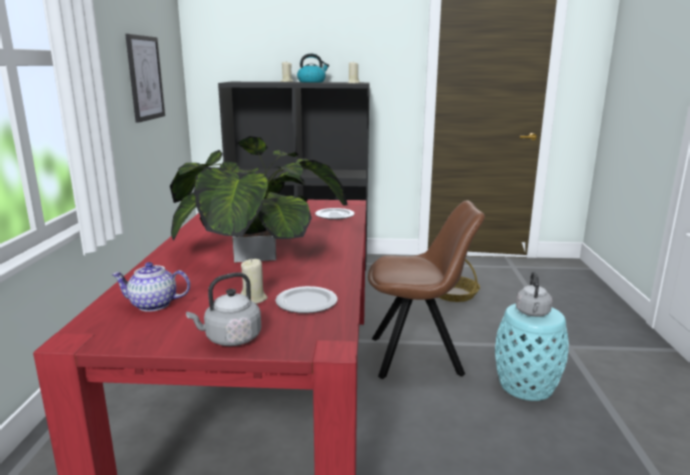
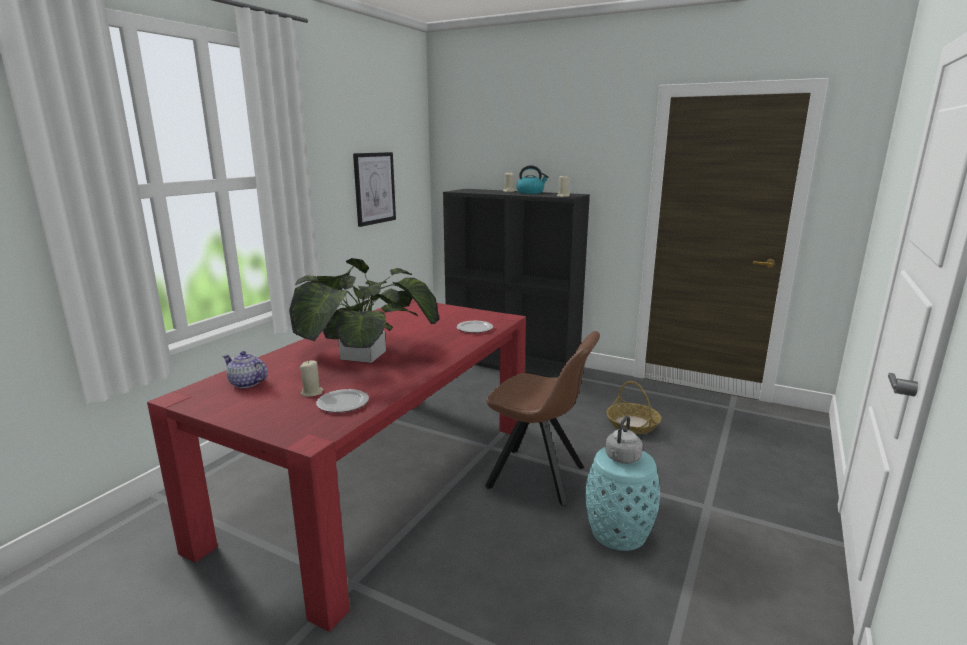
camera: 25 degrees right, 0 degrees up
grey kettle [186,272,261,346] -> none

